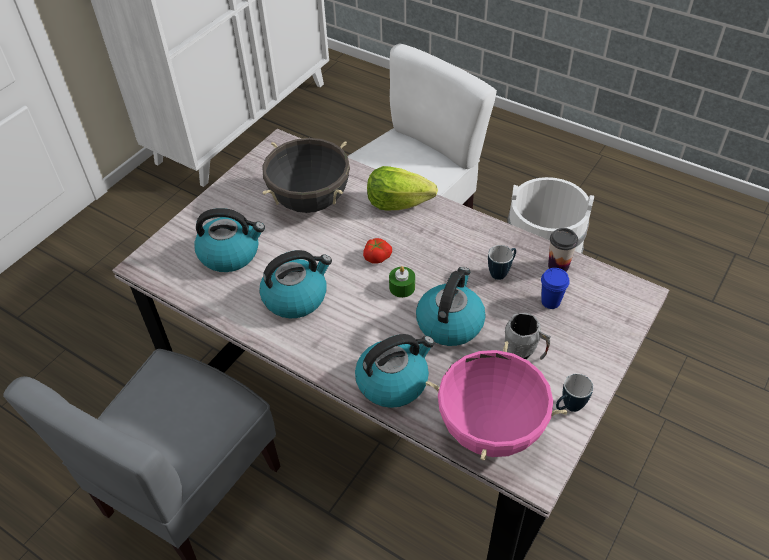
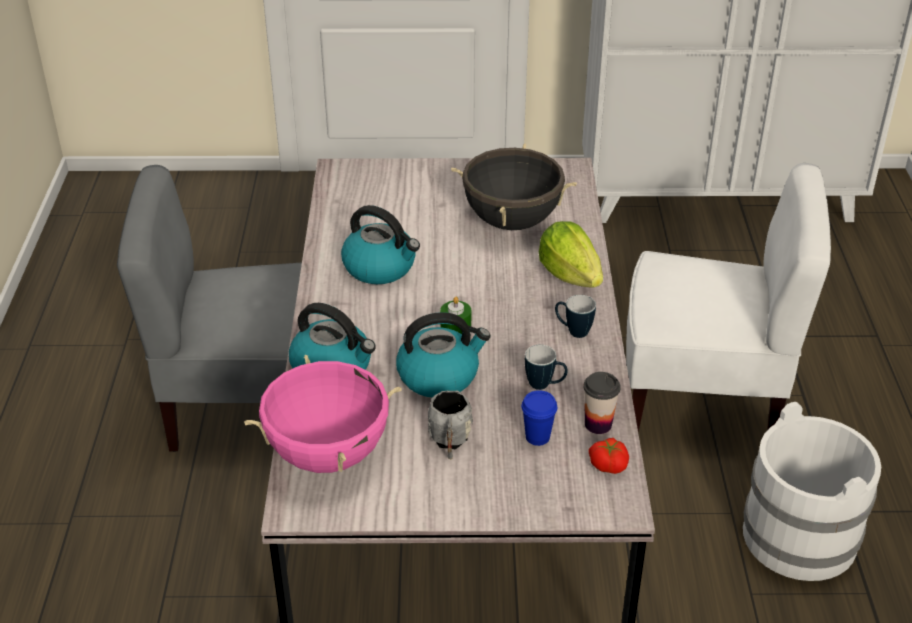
camera: 55 degrees right, 10 degrees down
kettle [194,208,265,272] -> none
tomato [363,238,392,264] -> tomato moved to [588,438,629,474]
mug [556,374,593,412] -> mug moved to [555,295,596,338]

